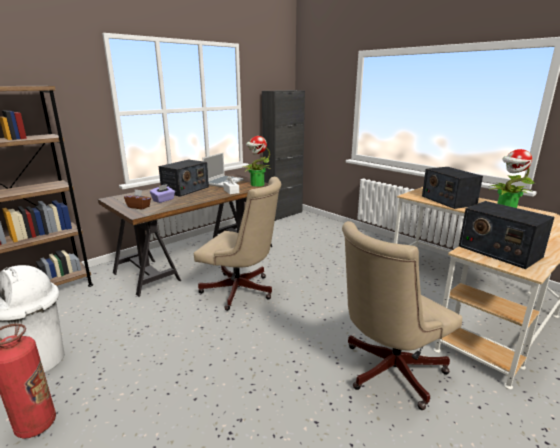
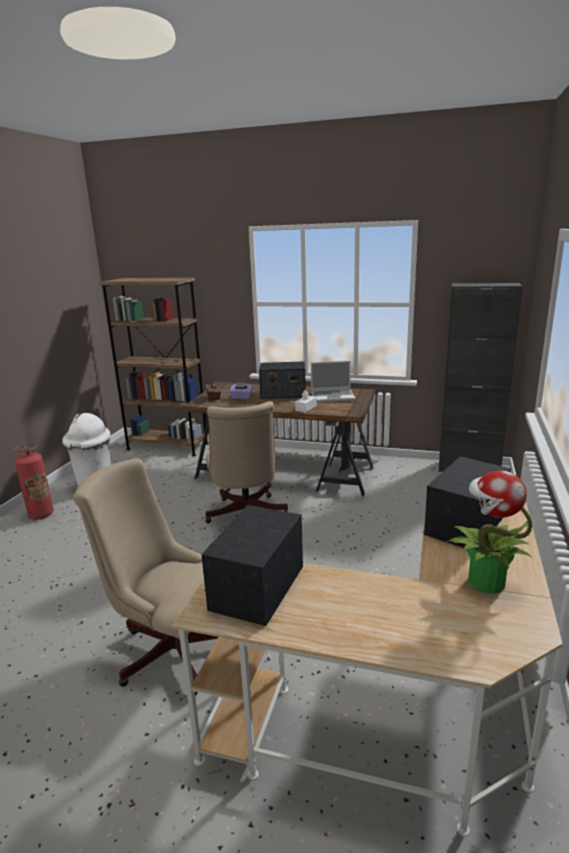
camera: 60 degrees right, 0 degrees up
potted plant [243,136,270,187] -> none

